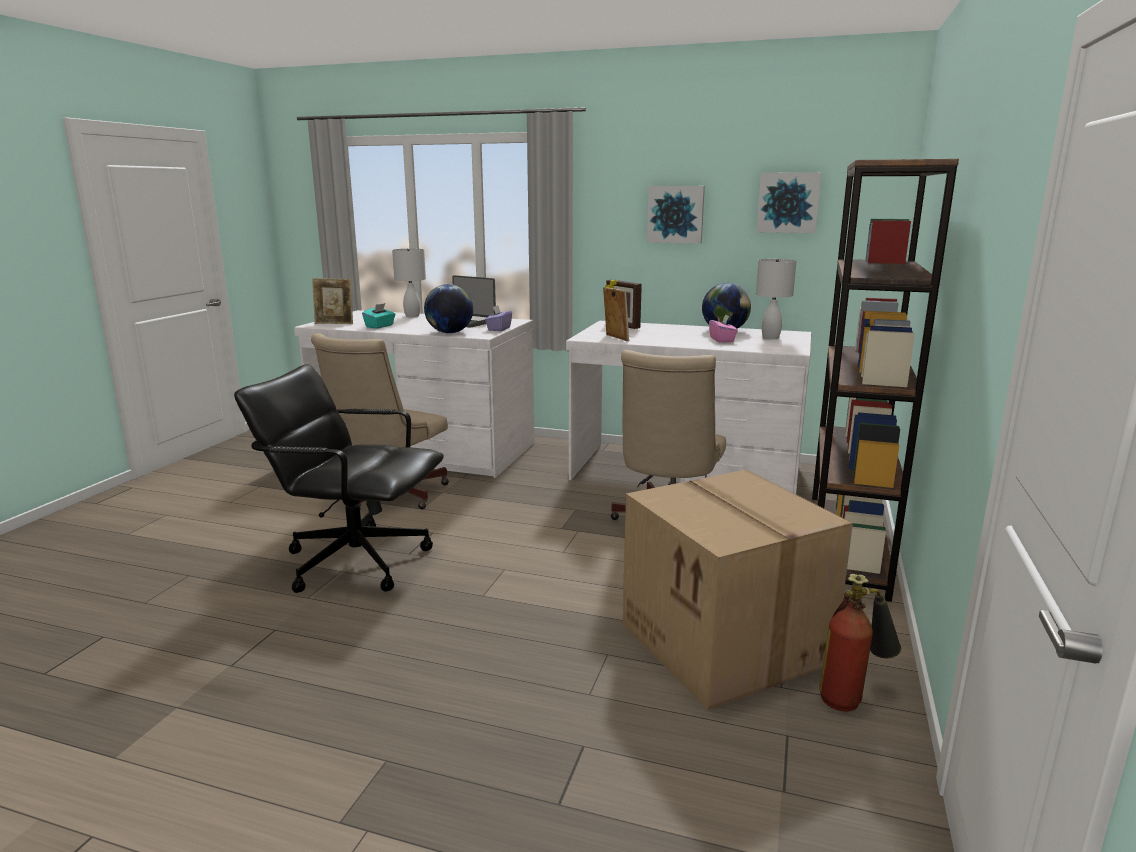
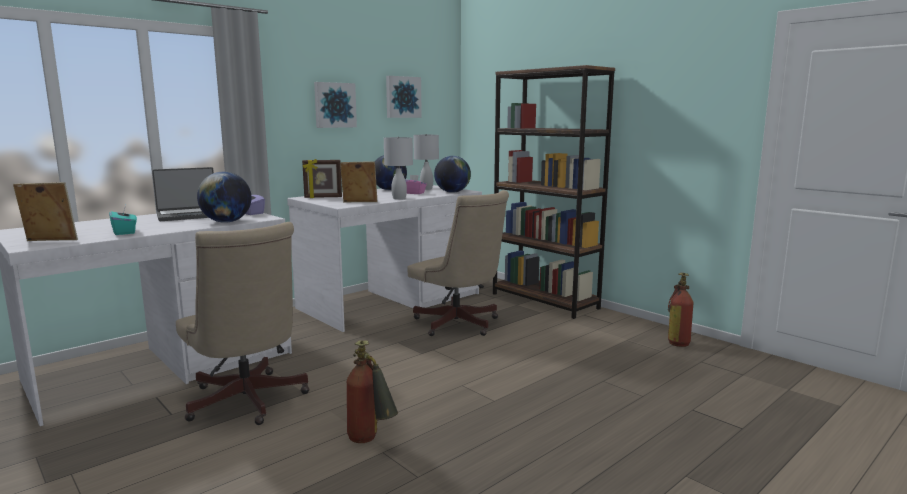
camera: 60 degrees left, 5 degrees down
black office chair [234,364,444,593] -> fire extinguisher [347,340,398,443]
picture frame [312,278,353,324] -> picture frame turned 120 degrees counterclockwise [13,182,78,241]
white table lamp [392,249,426,317] -> white table lamp moved to [384,137,413,200]
cardboard box [623,470,853,710] -> none
none -> globe [434,156,471,193]

